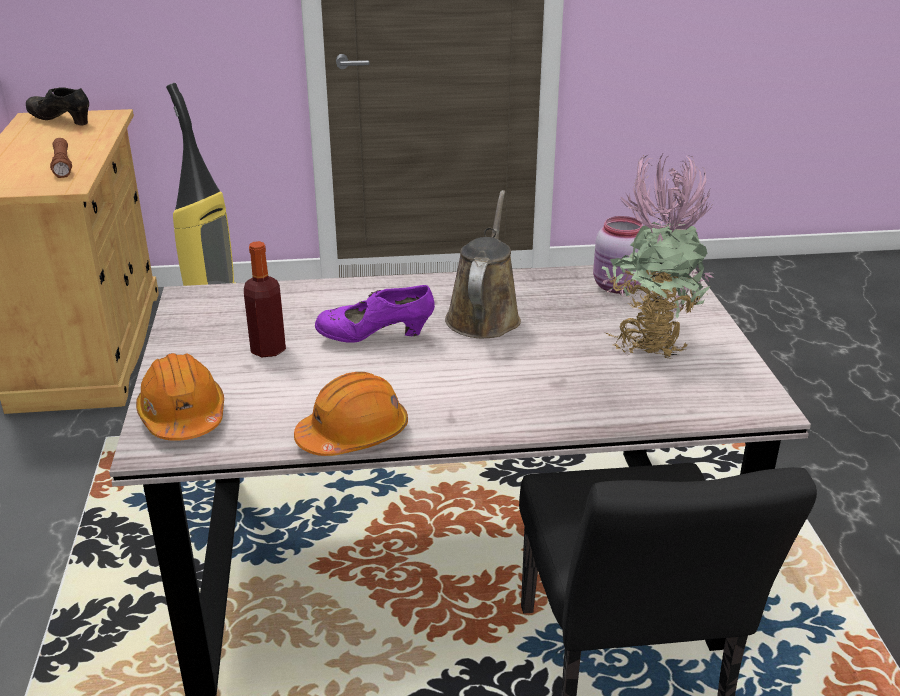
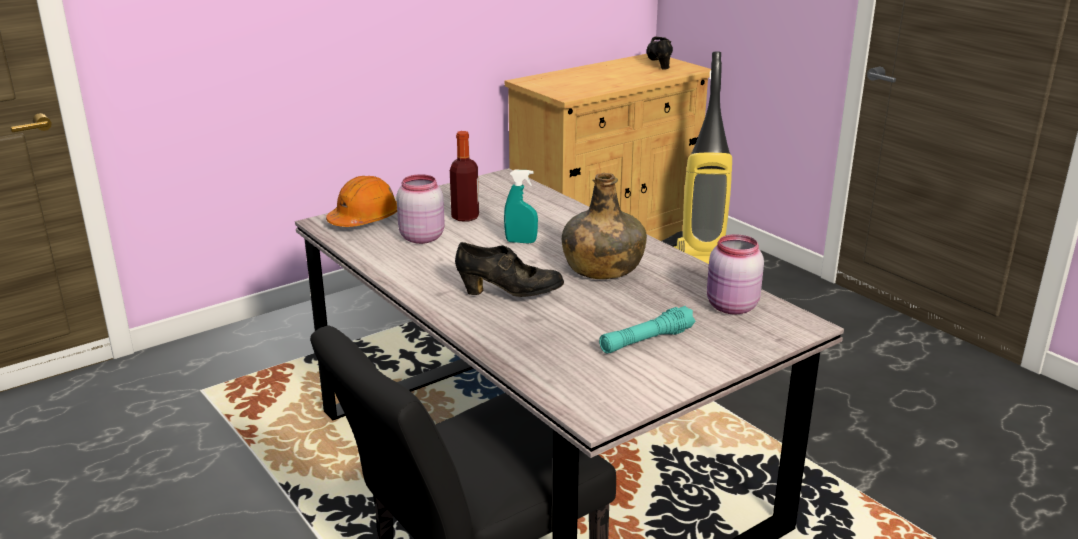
camera: 60 degrees right, 5 degrees down
brown flashlight [50,138,72,178] -> none
orange hard hat [294,372,408,456] -> none
purple shoe [315,285,435,343] -> turquoise spray bottle [504,170,538,243]
brown watering can [445,190,521,338] -> green bottle [562,173,647,279]
potted plant [602,152,714,359] -> turquoise flashlight [599,306,696,354]
none -> pink jar [396,174,445,244]
none -> black shoe [455,242,564,297]

